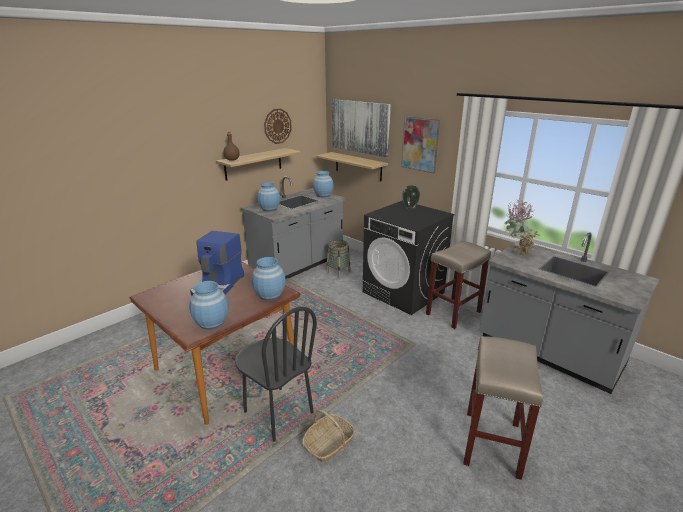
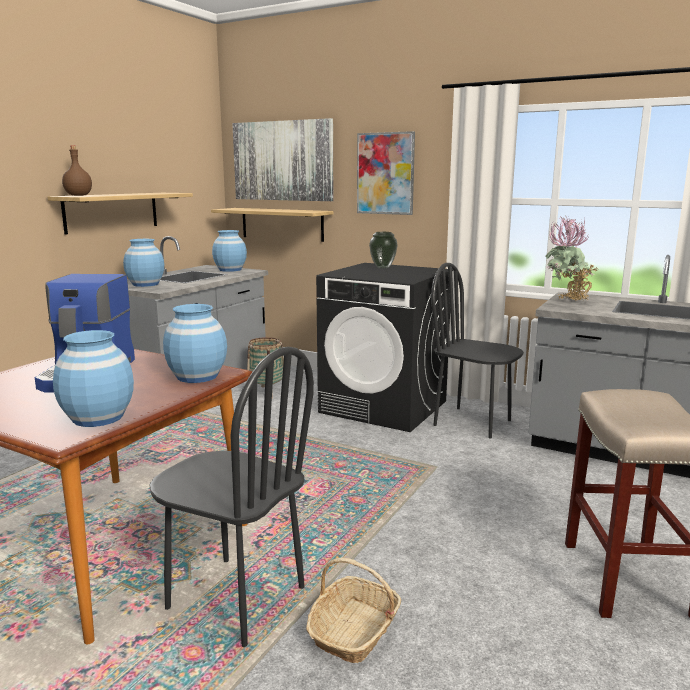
camera: 15 degrees left, 10 degrees down
wall clock [264,108,292,144] -> none
beige stool [426,241,491,329] -> black chair [431,263,524,438]

